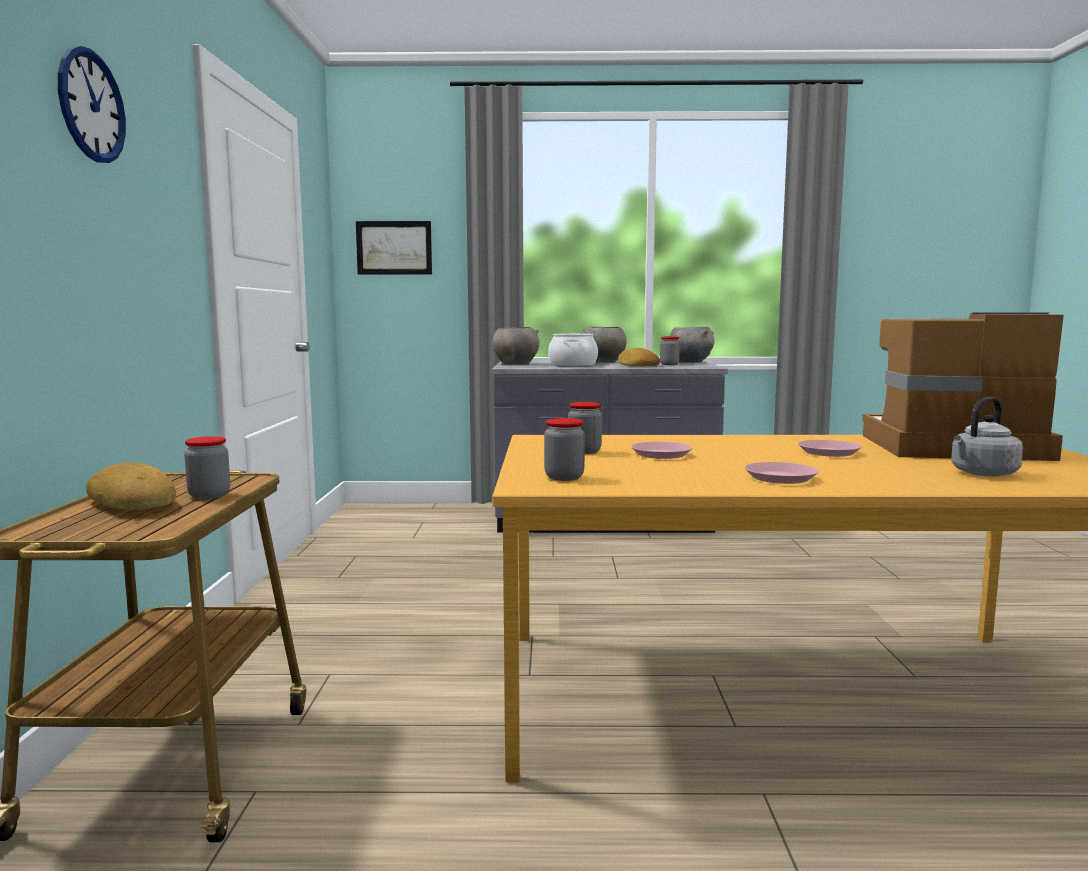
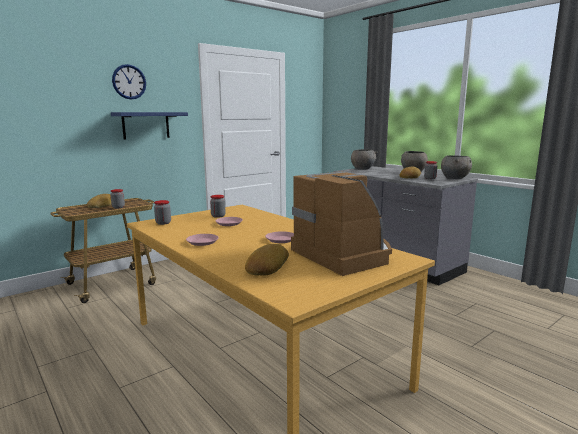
camera: 50 degrees right, 5 degrees up
picture [356,221,432,275] -> none
cooking pot [548,334,598,366] -> none
grey kettle [951,397,1023,477] -> bread [245,244,289,276]
none -> blue shelf [111,112,188,140]

